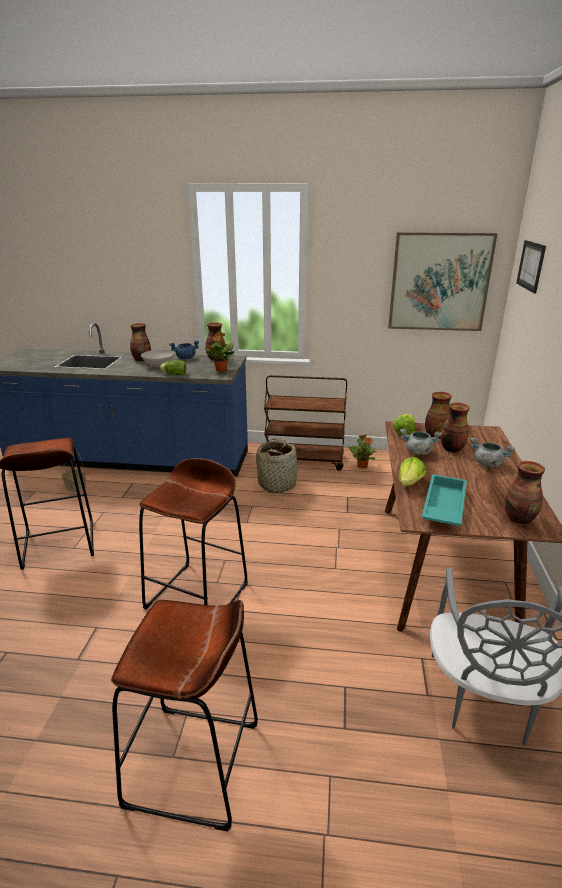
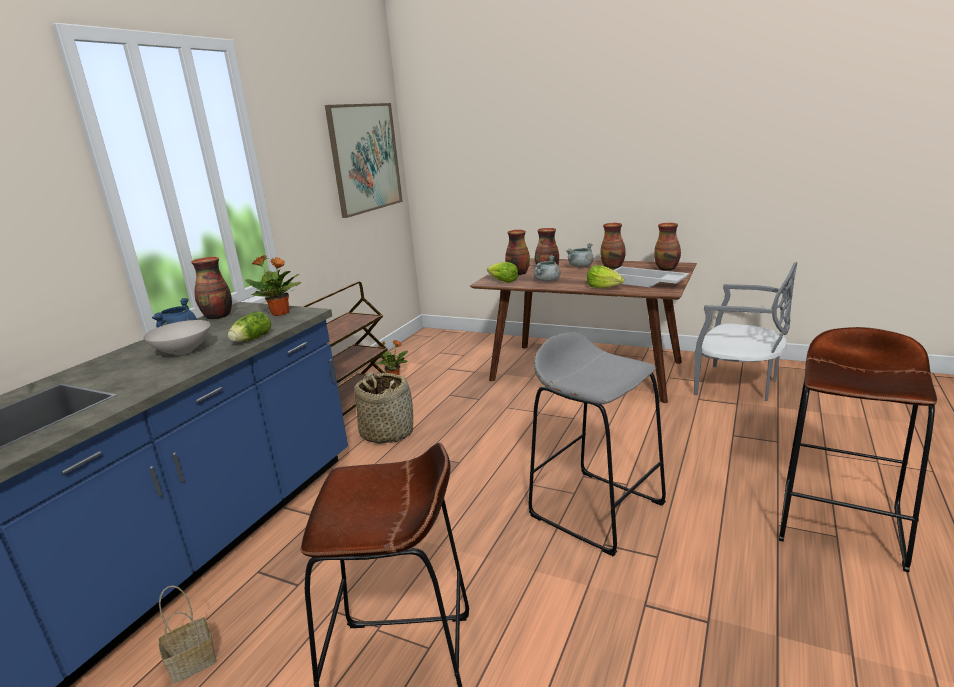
camera: 70 degrees left, 5 degrees down
vase [130,323,151,361] -> vase moved to [600,223,626,269]
brown stool [139,459,248,610] -> grey stool [529,332,666,556]
turquoise tray [422,474,467,526] -> white tray [614,267,689,287]
picture [516,240,546,294] -> none

